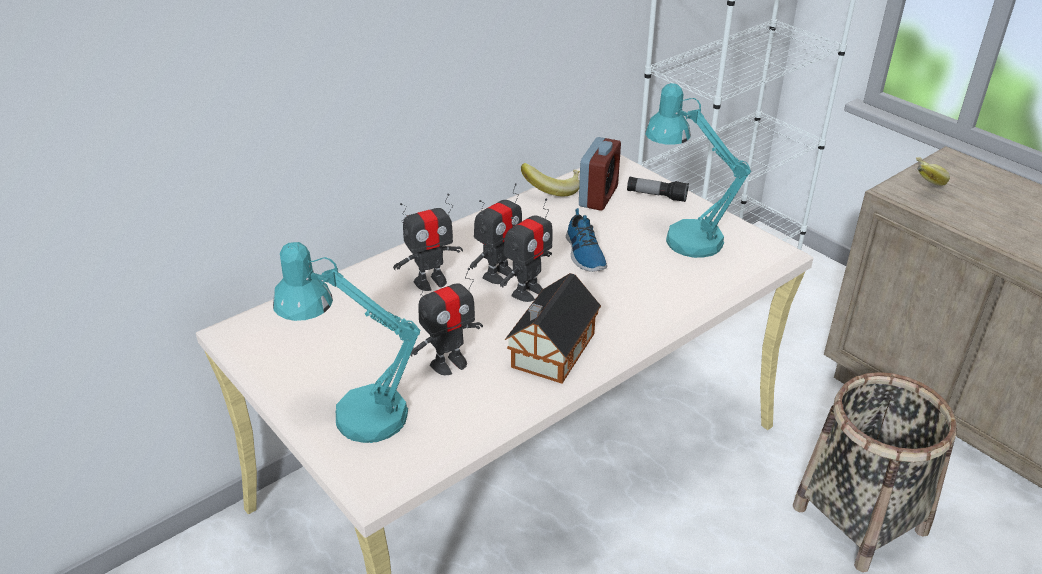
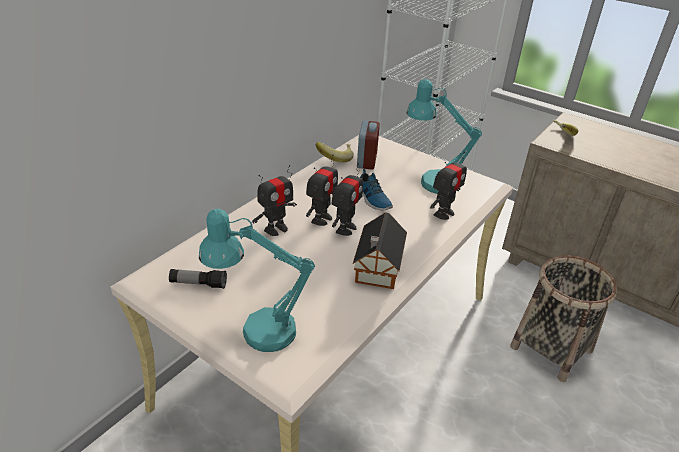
camera: 15 degrees left, 0 degrees up
toy robot [410,268,483,375] -> toy robot moved to [430,151,467,220]
flashlight [627,177,689,202] -> flashlight moved to [169,269,227,289]

